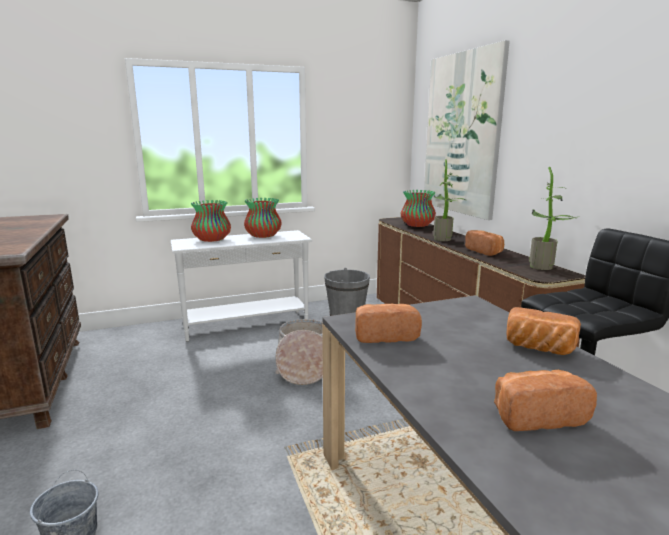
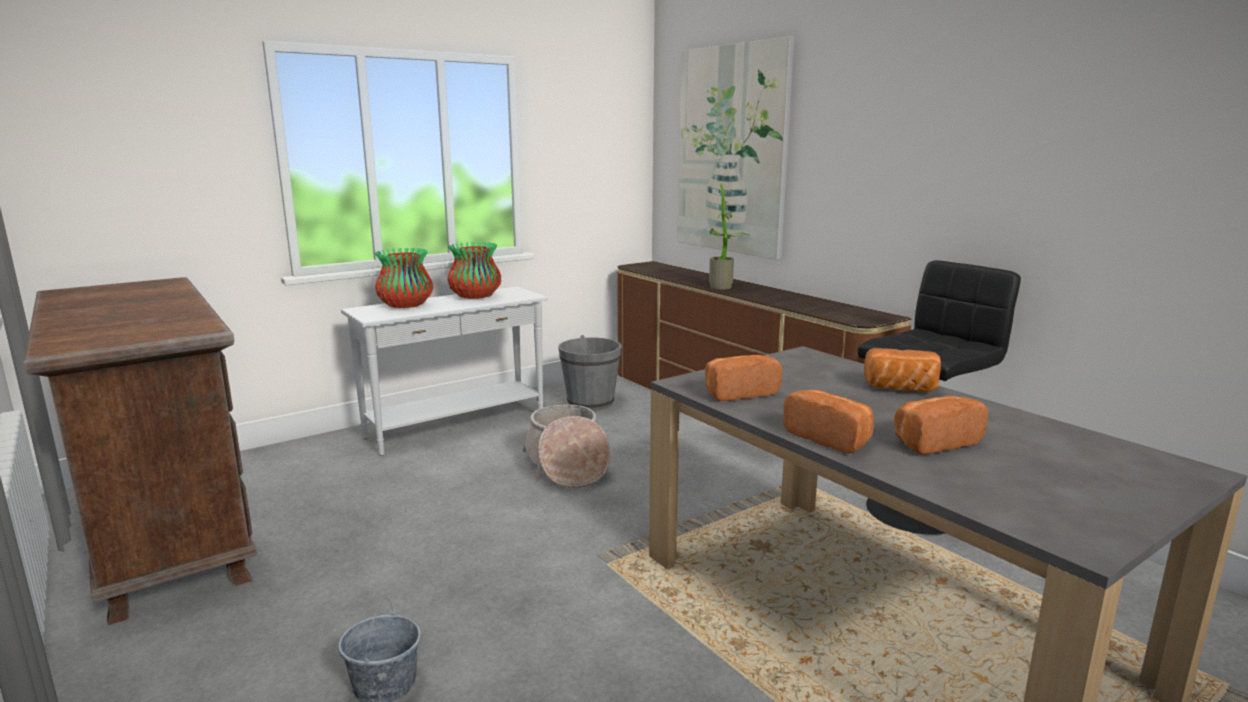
camera: 15 degrees left, 0 degrees up
vase [400,190,436,227] -> none
bread [465,230,504,256] -> bread moved to [783,390,874,454]
potted plant [529,167,580,270] -> none

